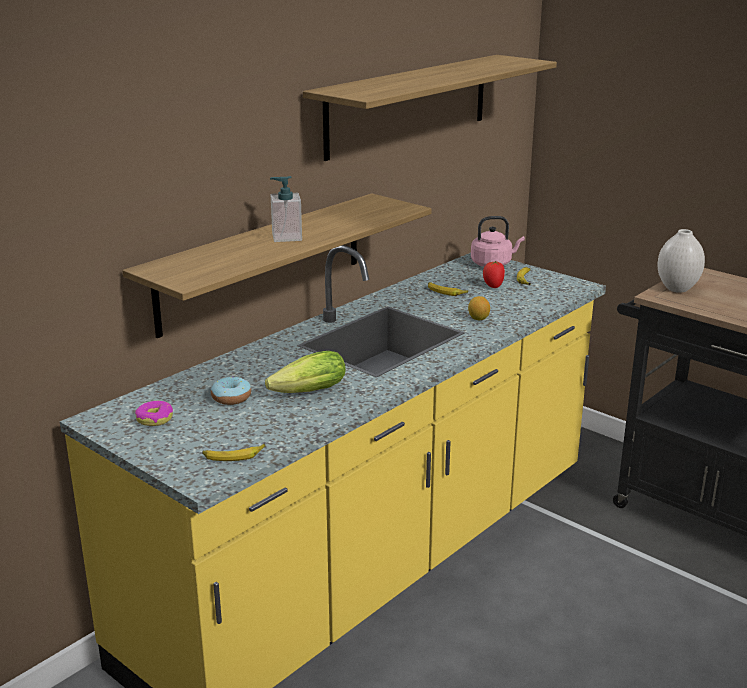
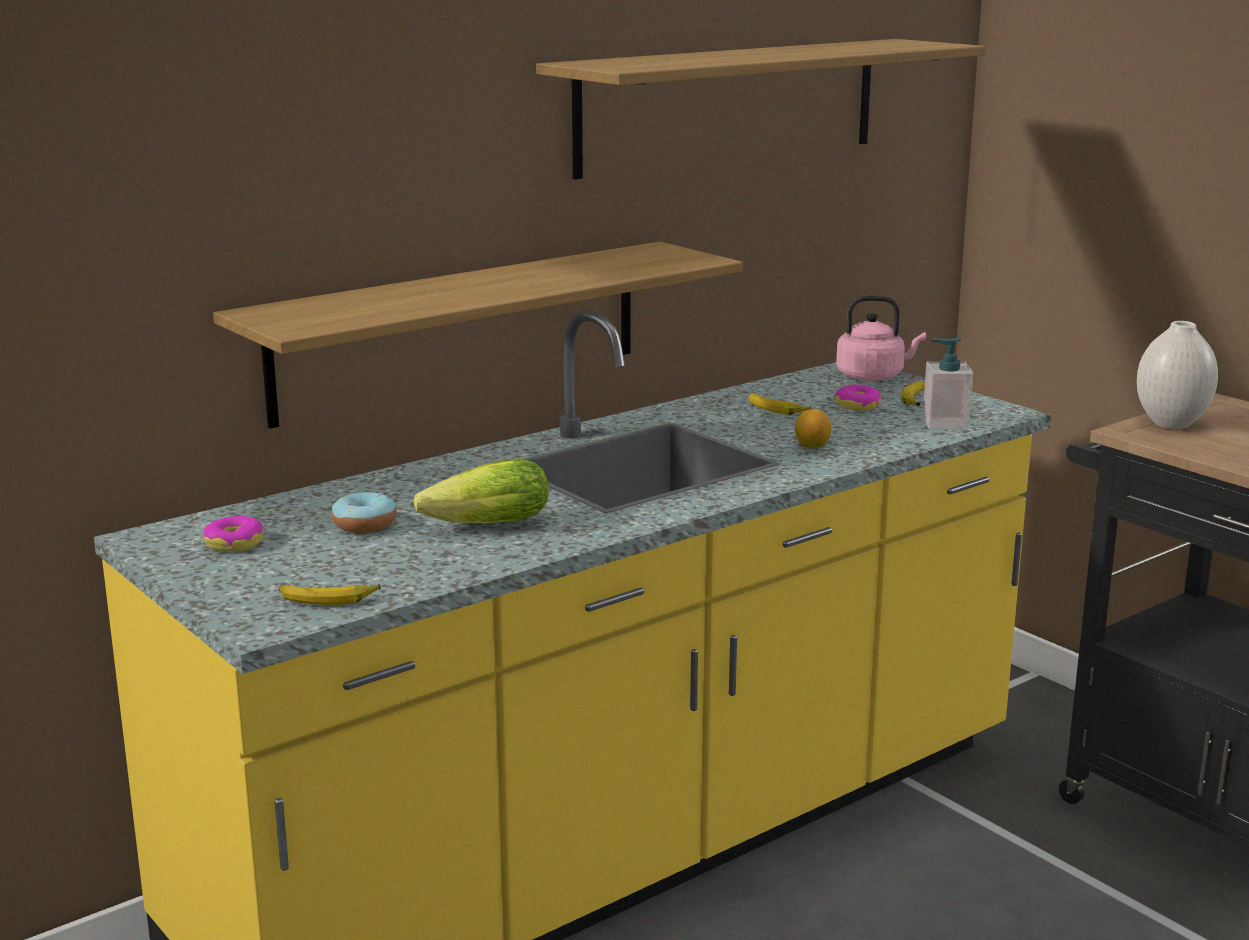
camera: 10 degrees right, 5 degrees down
soap dispenser [270,176,302,242] -> soap dispenser moved to [923,338,973,430]
tomato [483,261,505,288] -> donut [835,384,881,411]

